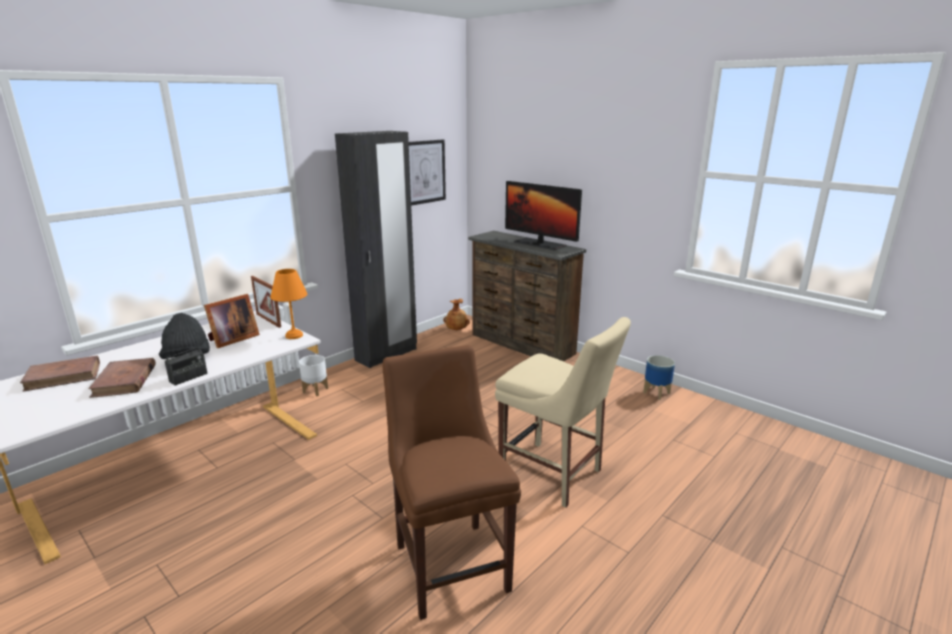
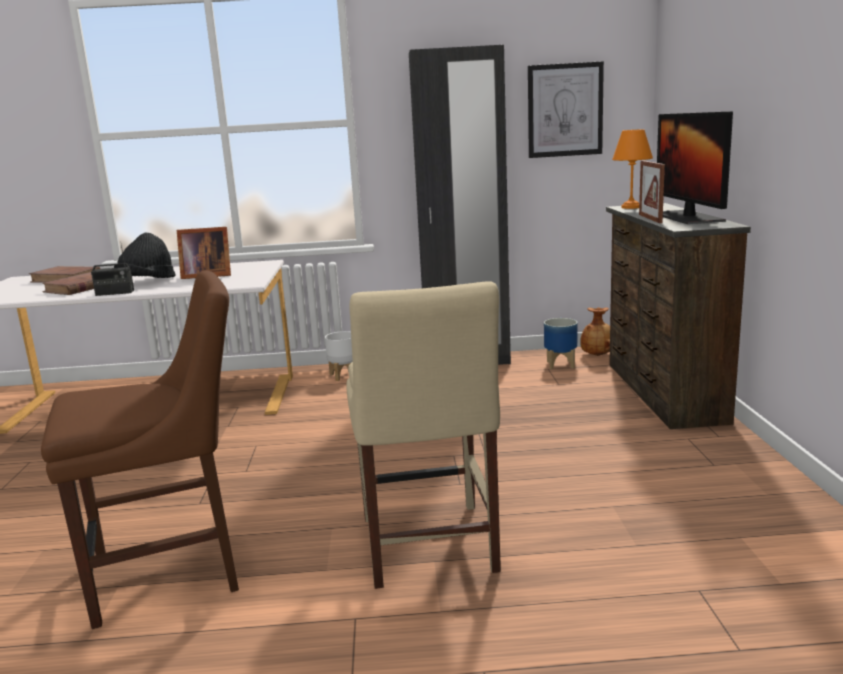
camera: 45 degrees right, 5 degrees down
picture frame [251,276,281,328] -> picture frame moved to [639,161,665,223]
orange table lamp [270,269,307,339] -> orange table lamp moved to [612,129,653,209]
brown chair [383,345,521,620] -> brown chair turned 45 degrees clockwise [41,271,239,629]
planter [643,355,675,400] -> planter moved to [544,318,577,369]

